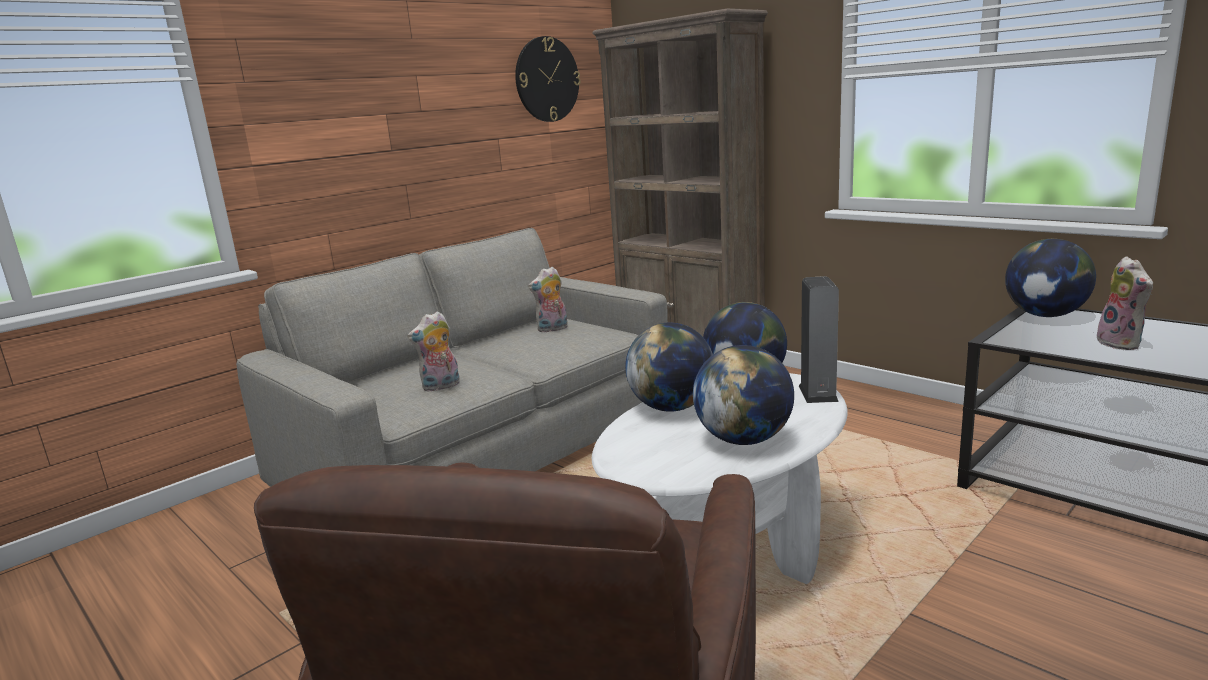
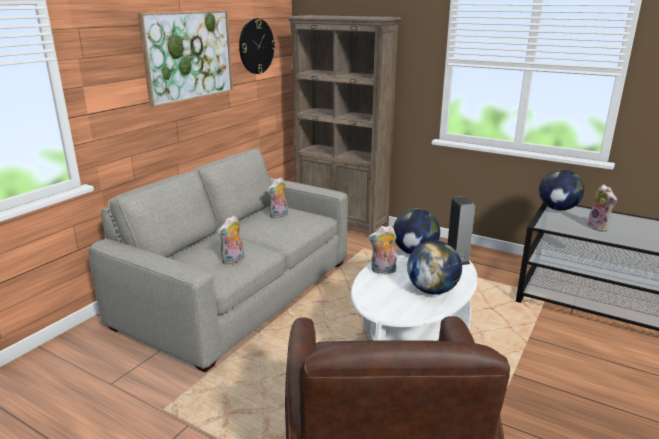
camera: 15 degrees left, 5 degrees up
globe [625,323,713,412] -> plush toy [368,225,397,274]
none -> picture [138,11,233,107]

